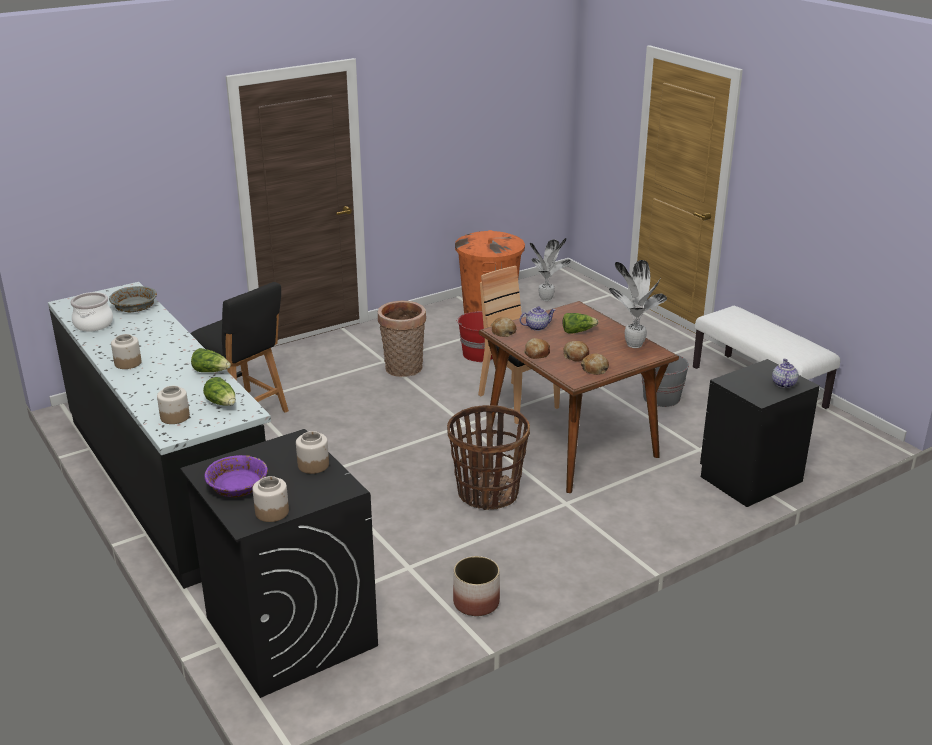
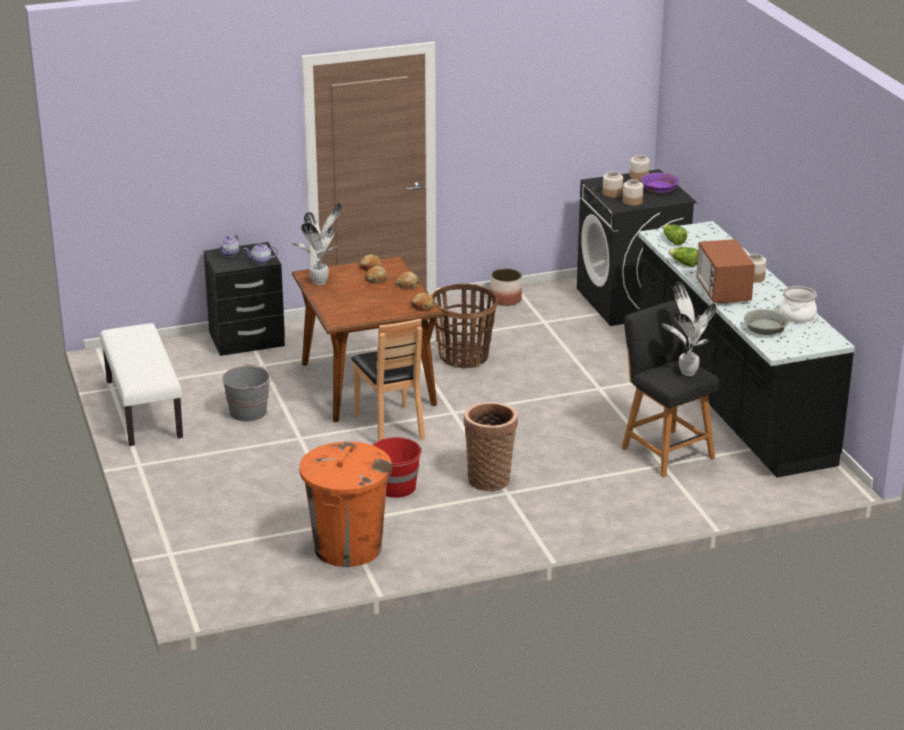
camera: 165 degrees left, 0 degrees up
jar [157,386,190,424] -> jar moved to [623,179,643,206]
teapot [520,306,556,331] -> teapot moved to [244,243,278,265]
potted plant [530,238,571,301] -> potted plant moved to [661,282,716,376]
lettuce [563,313,598,334] -> none
none -> microwave [696,239,755,303]

